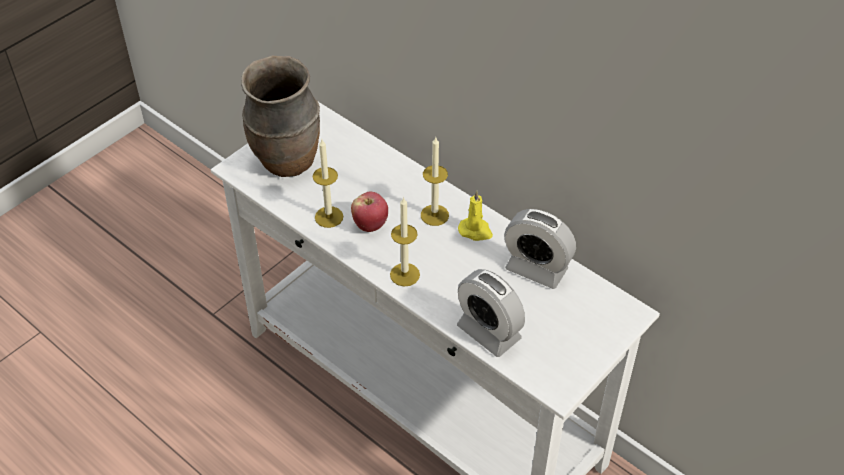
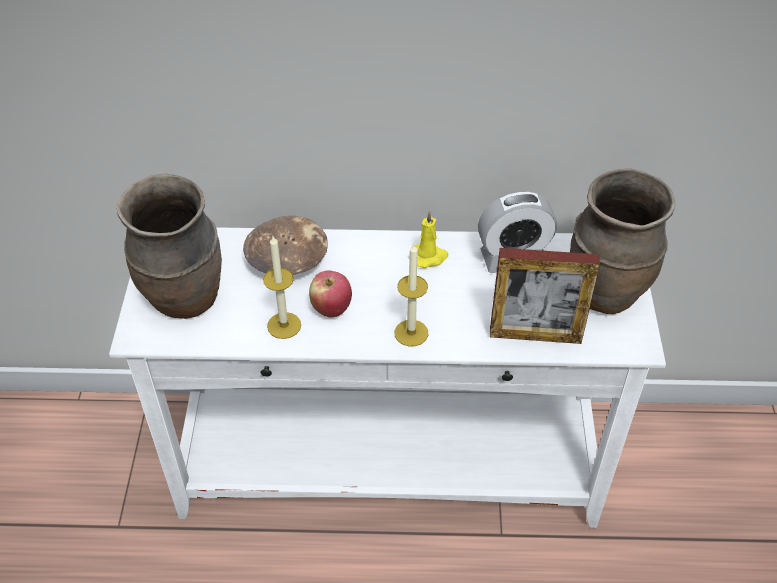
camera: 40 degrees left, 0 degrees up
candle [421,137,449,226] -> none
alarm clock [457,269,525,357] -> picture frame [490,248,600,344]
none -> brown bowl [243,216,328,275]
none -> brown vase [570,168,675,314]

